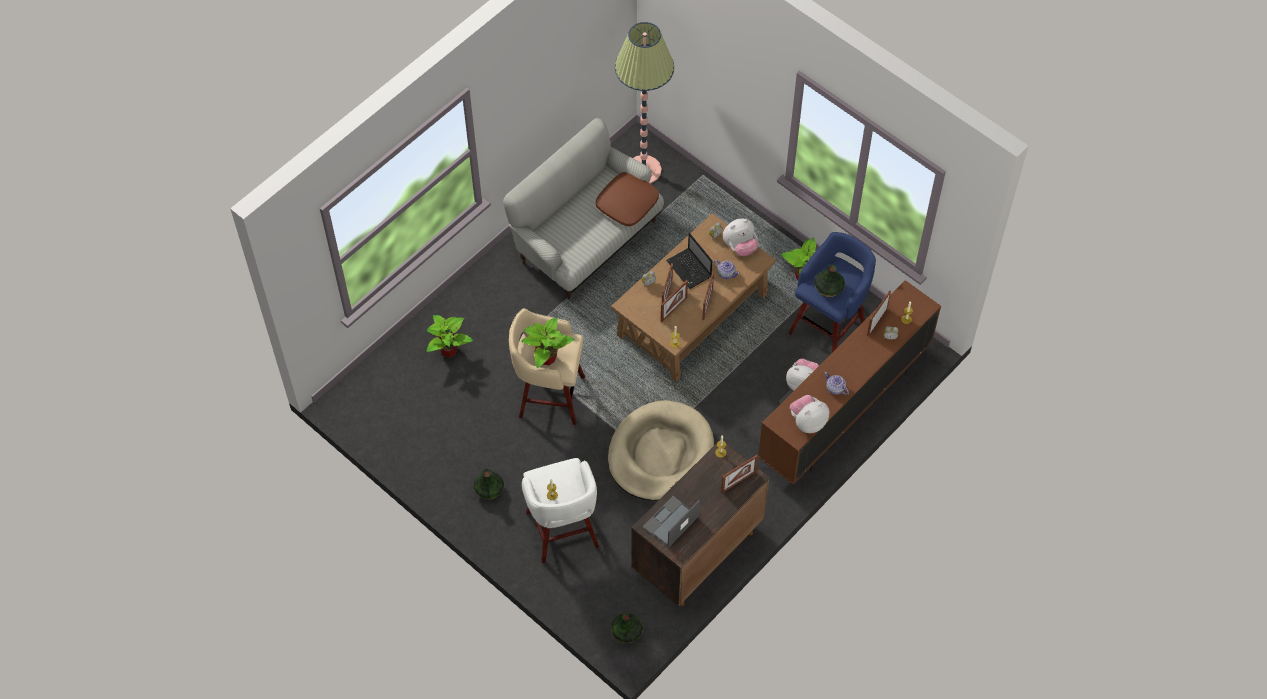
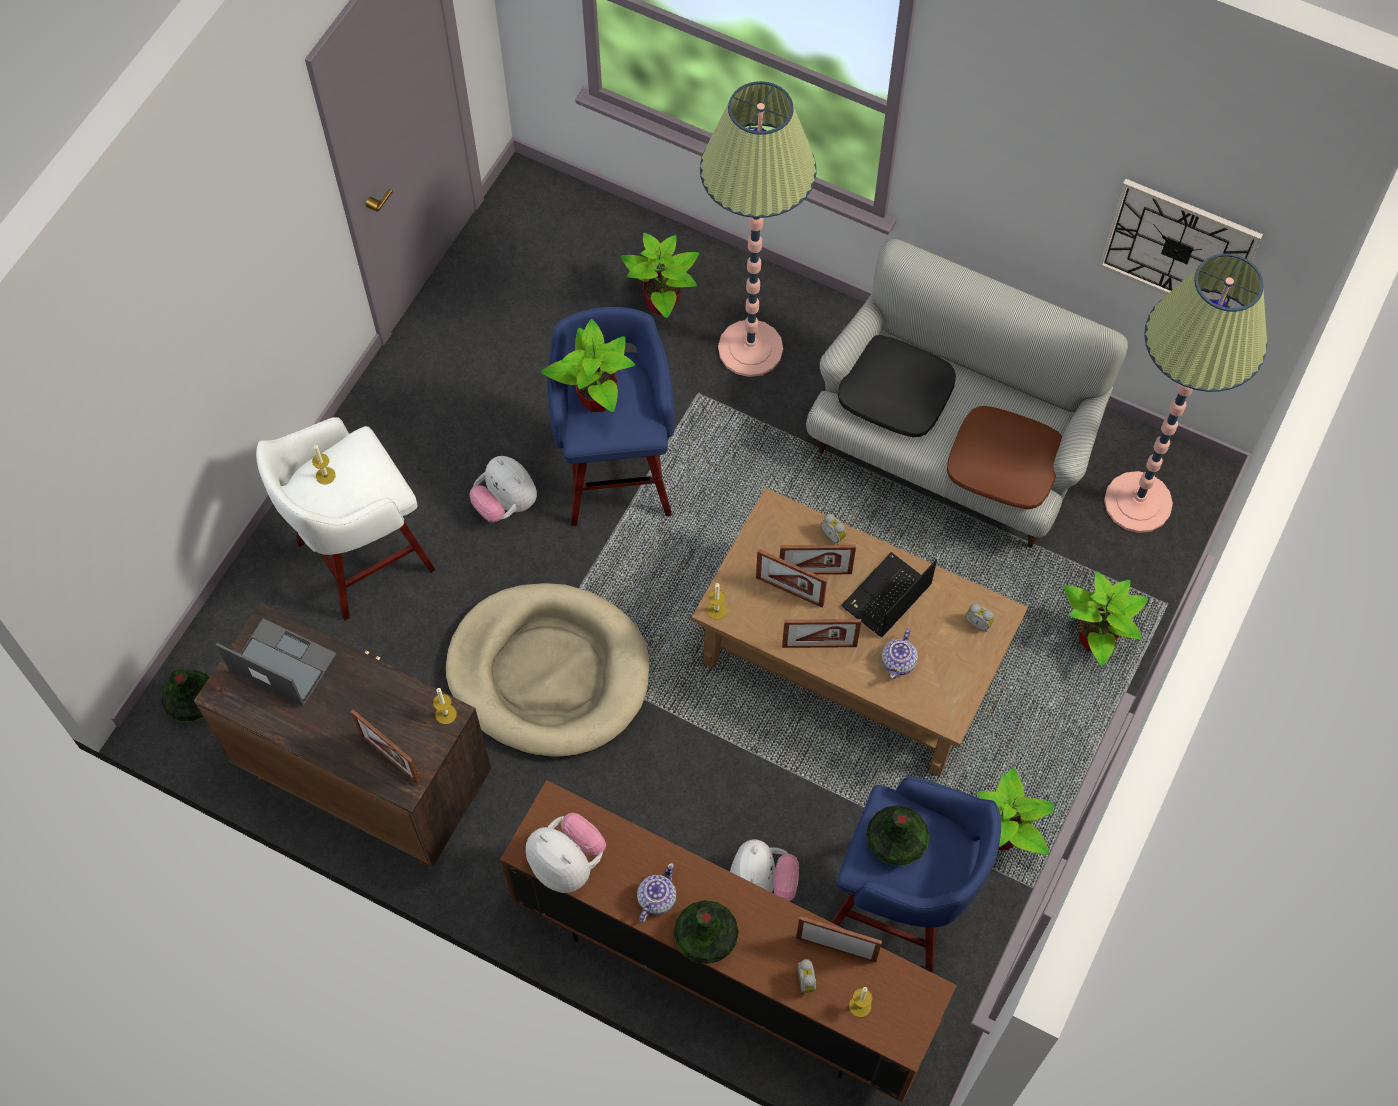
camera: 75 degrees right, 5 degrees up
vase [473,469,504,500] -> vase moved to [674,900,739,964]
beige stool [509,308,585,425] -> blue stool [547,307,675,526]
plush toy [723,219,758,256] -> plush toy moved to [469,456,537,523]
none -> floor lamp [700,81,817,377]
none -> black pillow [838,335,956,437]
none -> potted plant [1063,571,1148,666]
none -> wall clock [1098,179,1263,308]

